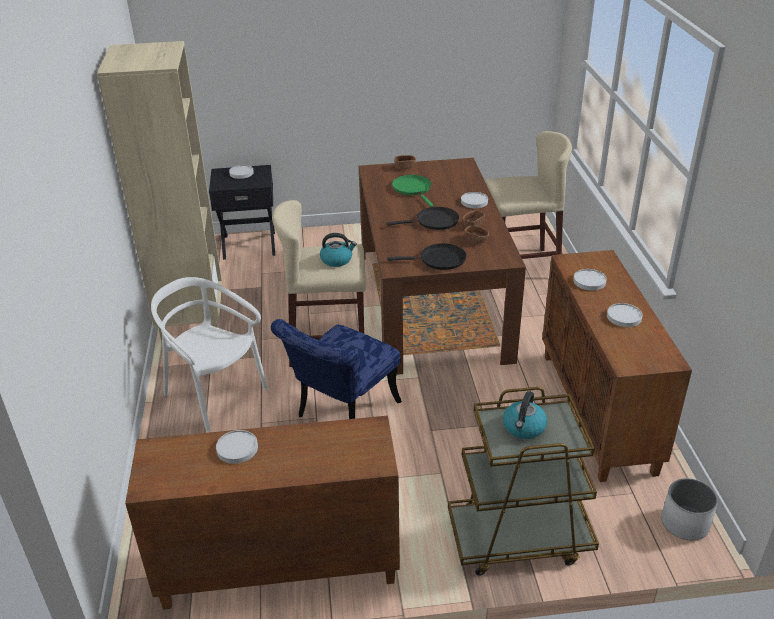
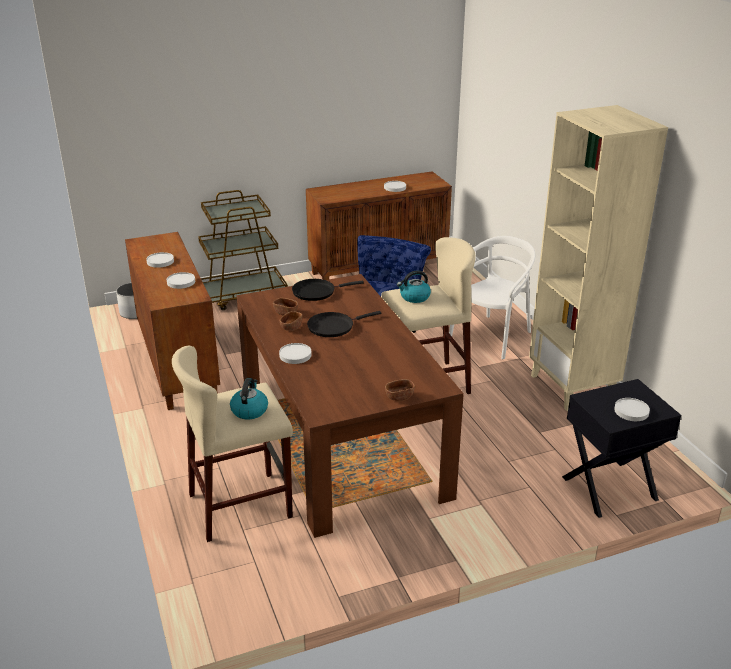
camera: 165 degrees right, 5 degrees down
white chair [151,277,268,432] -> white chair turned 75 degrees counterclockwise [449,236,535,359]
green frying pan [392,175,433,207] -> none
kettle [503,391,547,439] -> kettle moved to [230,378,268,419]

